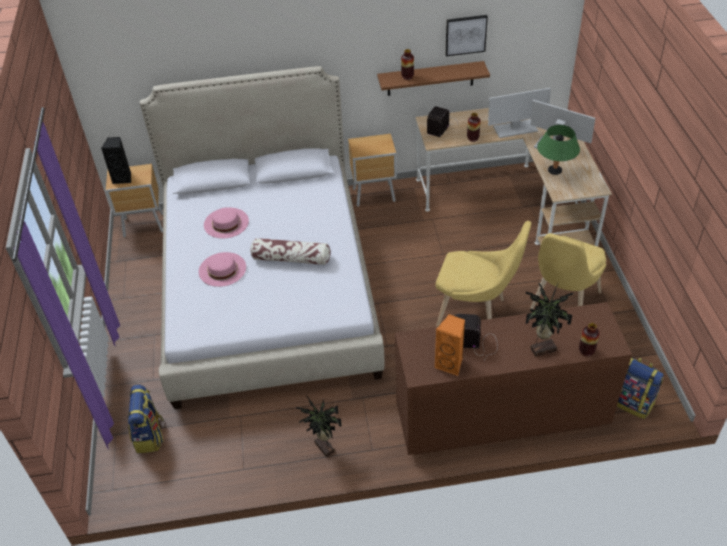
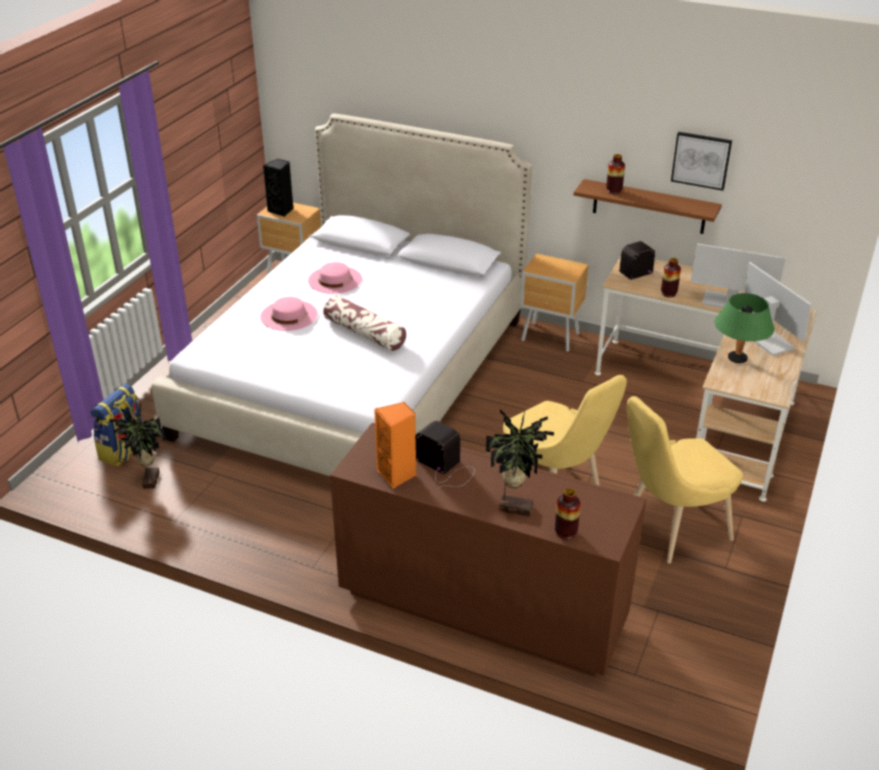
camera: 30 degrees right, 10 degrees down
potted plant [296,395,342,457] -> potted plant moved to [109,403,166,489]
backpack [617,358,663,419] -> none

